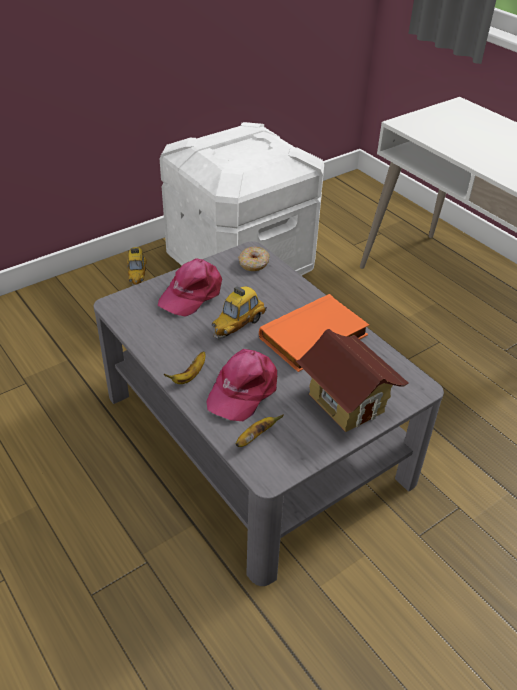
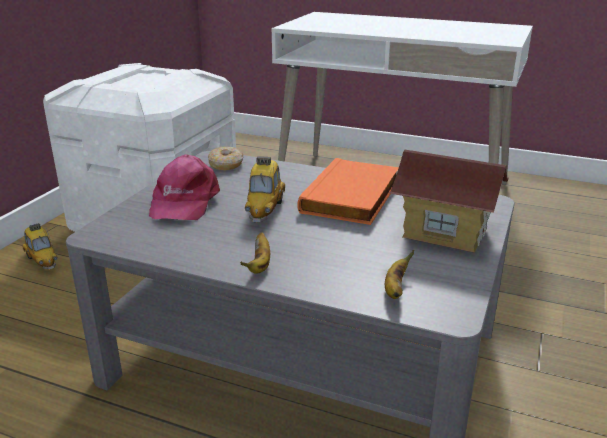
camera: 30 degrees left, 15 degrees down
pink cap [206,349,277,421] -> none

